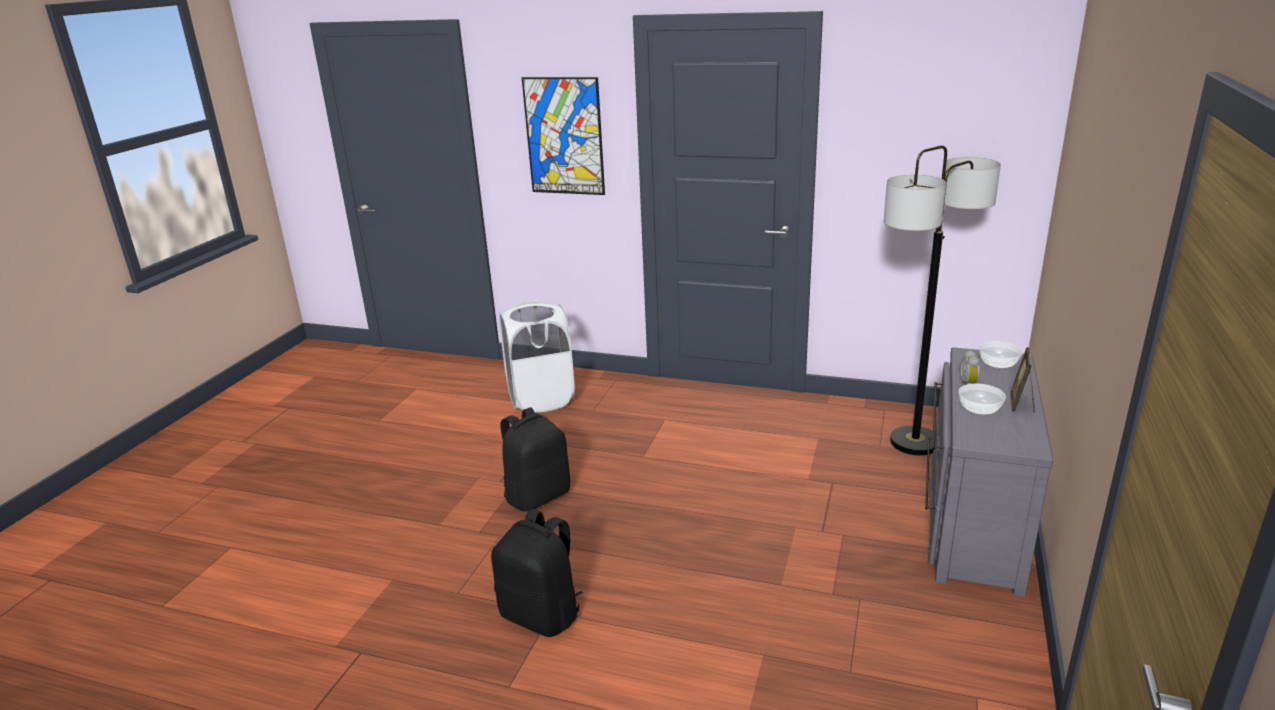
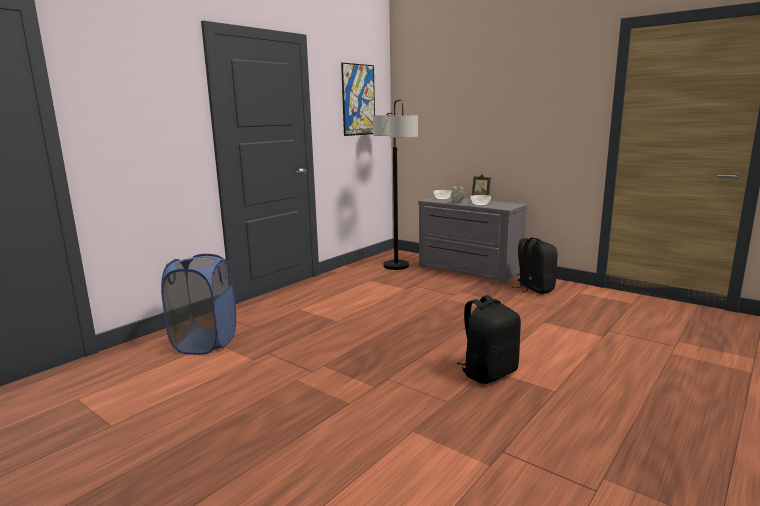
camera: 70 degrees left, 10 degrees down
white laundry basket [499,300,575,413] -> blue laundry basket [161,254,236,355]
black backpack [500,407,570,512] -> black backpack moved to [511,238,557,294]
picture [522,77,605,195] -> picture moved to [341,63,375,136]

